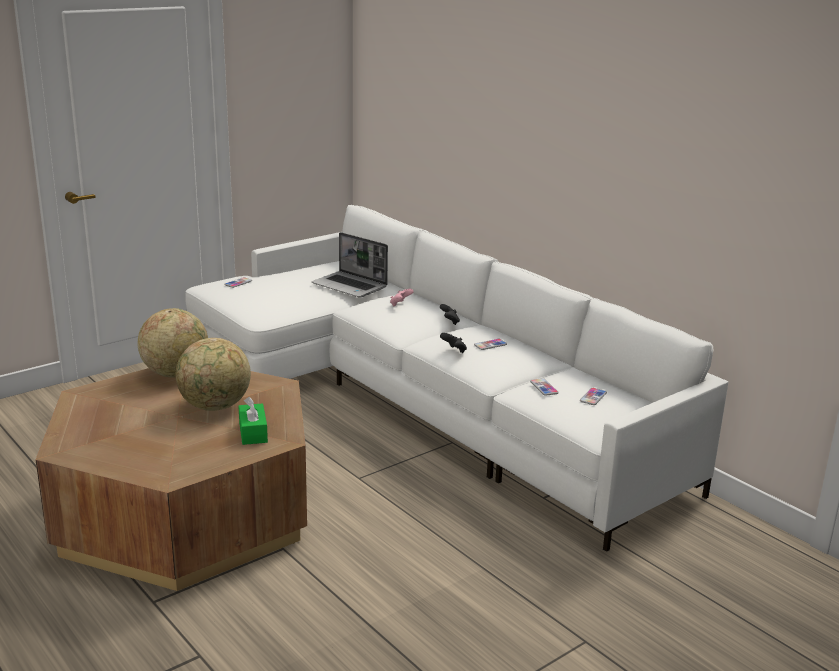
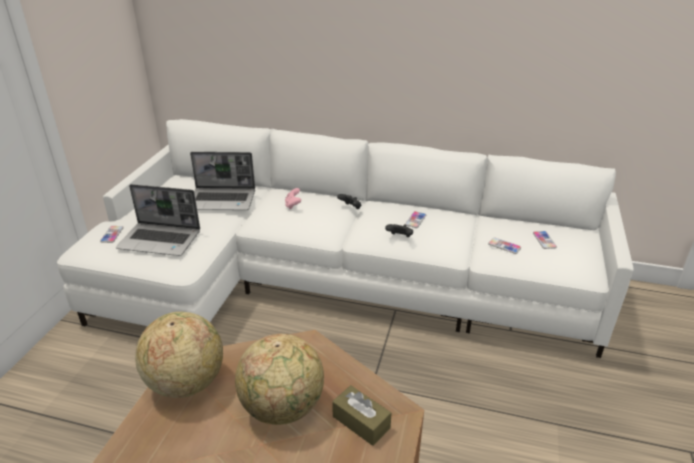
camera: 35 degrees left, 10 degrees up
green tissue box [238,397,268,445] -> brown tissue box [332,385,391,446]
none -> laptop [116,184,200,256]

